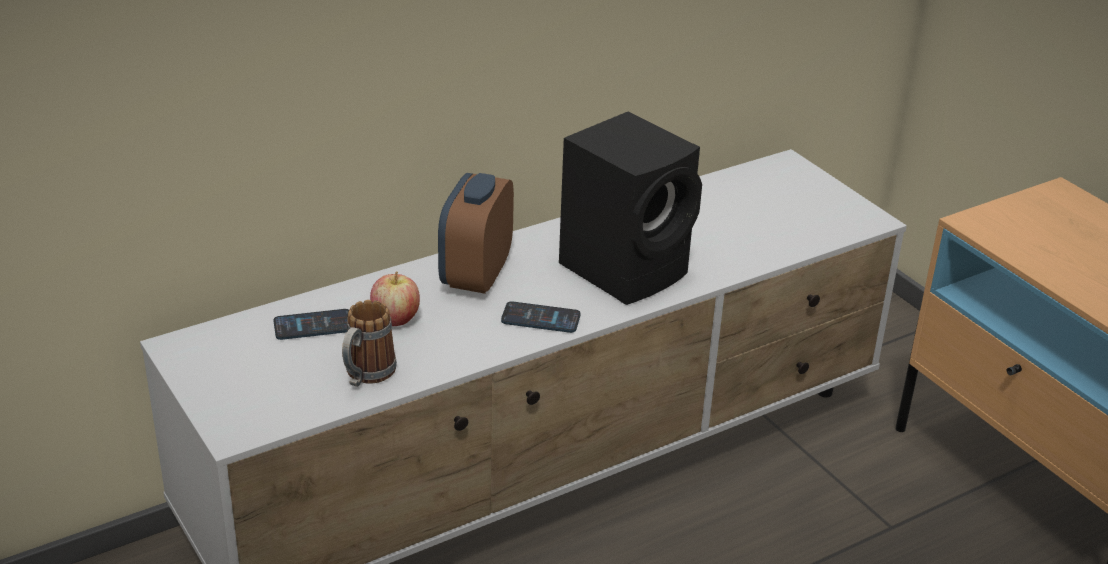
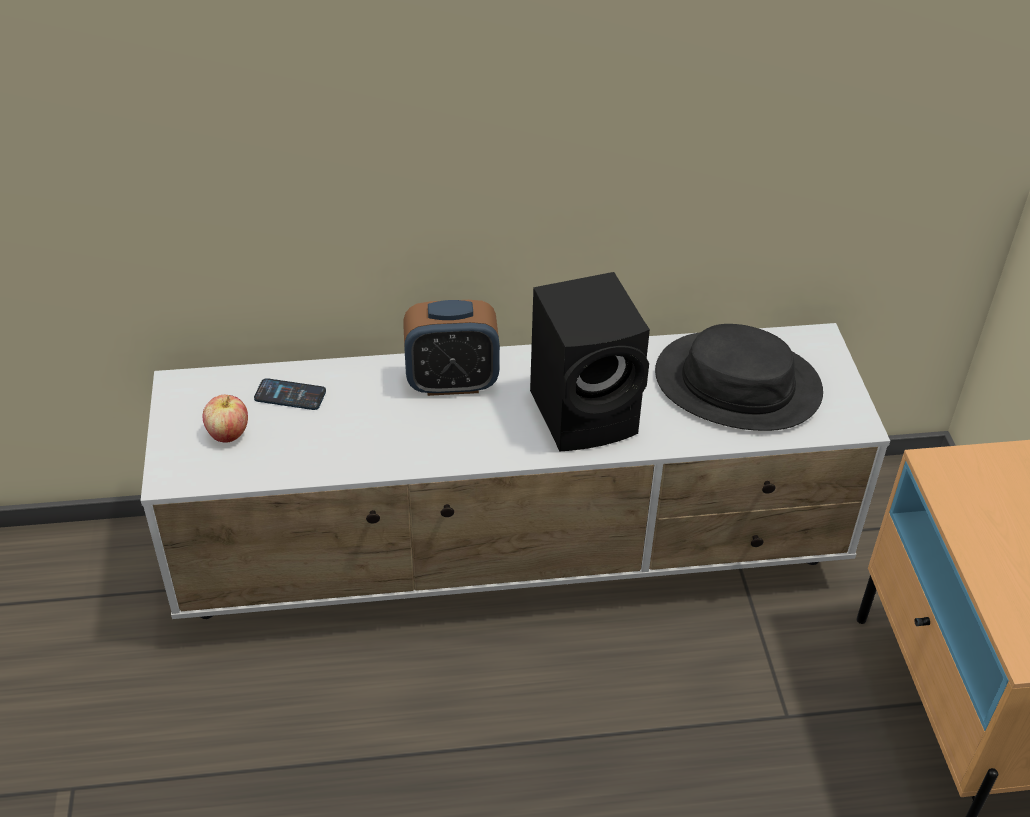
camera: 25 degrees right, 10 degrees up
mug [342,300,397,387] -> none
apple [370,272,420,326] -> apple moved to [203,395,248,442]
alarm clock [438,173,514,294] -> alarm clock turned 135 degrees counterclockwise [403,300,500,396]
phone [501,301,581,333] -> none
none -> black hat [655,324,823,431]

